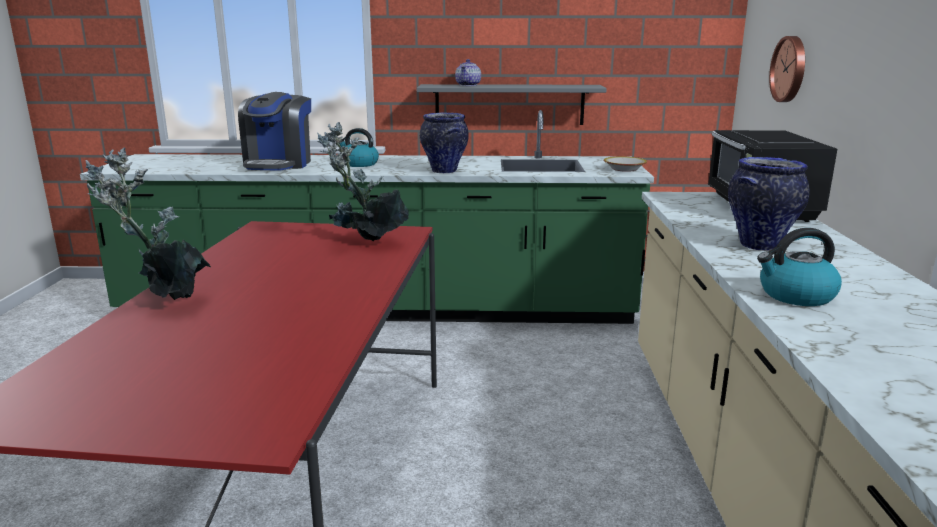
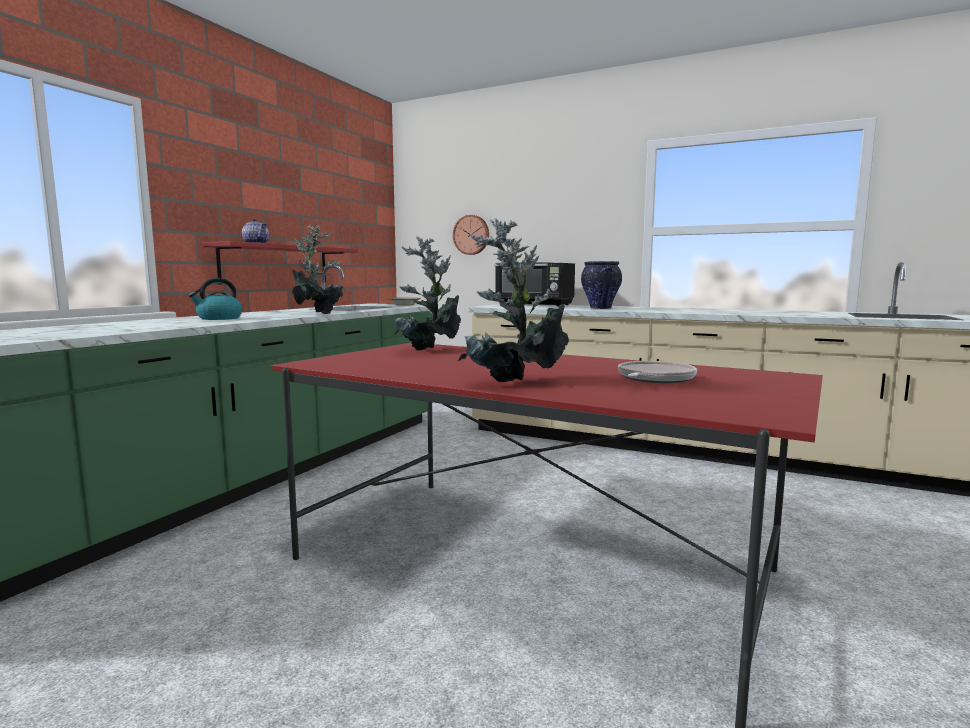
camera: 65 degrees left, 10 degrees down
coffee machine [238,92,311,170] -> none
grey shelf [417,84,607,125] -> red shelf [202,241,358,284]
vase [420,112,469,173] -> potted plant [292,223,344,314]
kettle [757,228,842,306] -> none
none -> frying pan [618,361,697,383]

